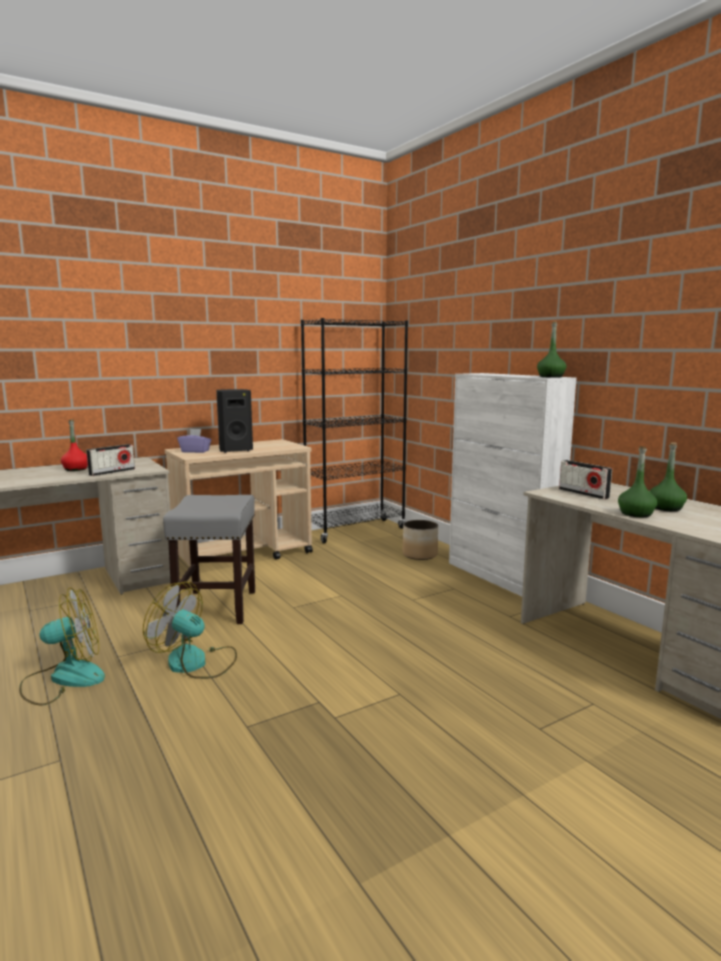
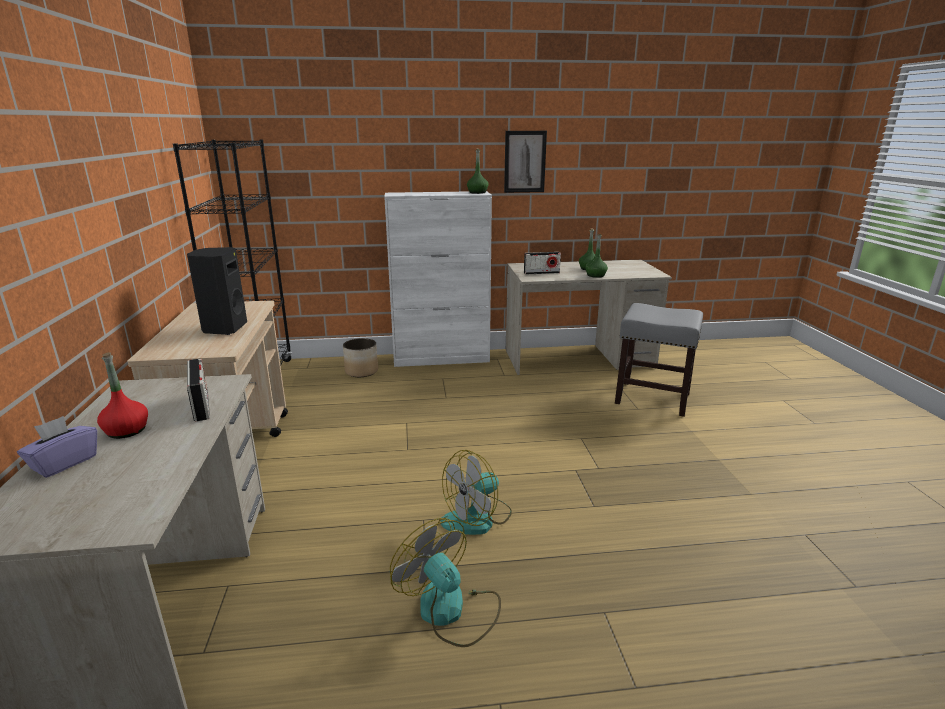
camera: 65 degrees left, 10 degrees up
fan [19,587,105,705] -> fan turned 45 degrees counterclockwise [390,518,501,647]
grey stool [163,495,255,624] -> grey stool moved to [615,303,703,417]
purple tissue box [178,429,211,453] -> purple tissue box moved to [17,416,97,478]
none -> picture [504,131,547,193]

